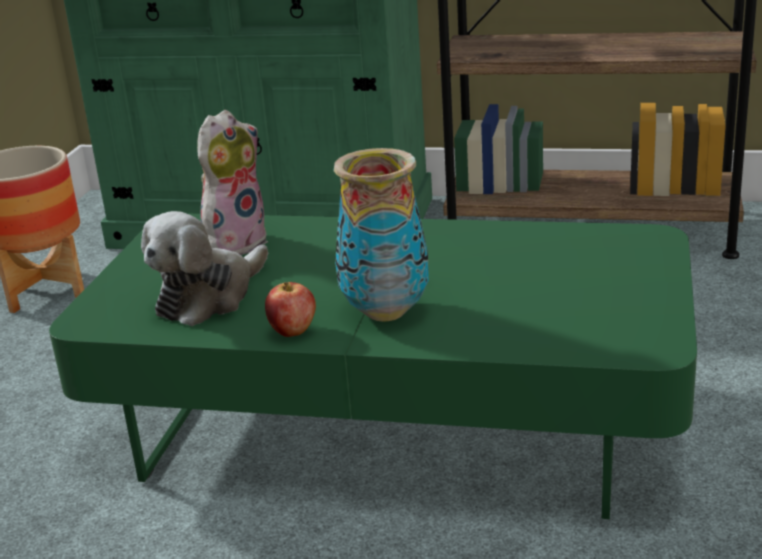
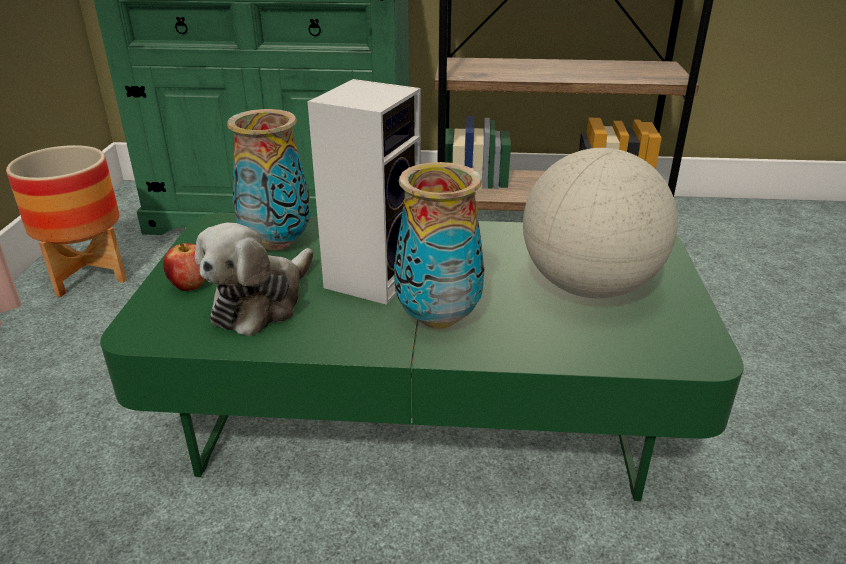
camera: 10 degrees left, 5 degrees up
plush toy [197,110,268,255] -> vase [227,109,311,250]
apple [265,282,316,337] -> apple moved to [163,243,205,291]
none -> speaker [307,79,421,305]
none -> globe [523,148,678,299]

